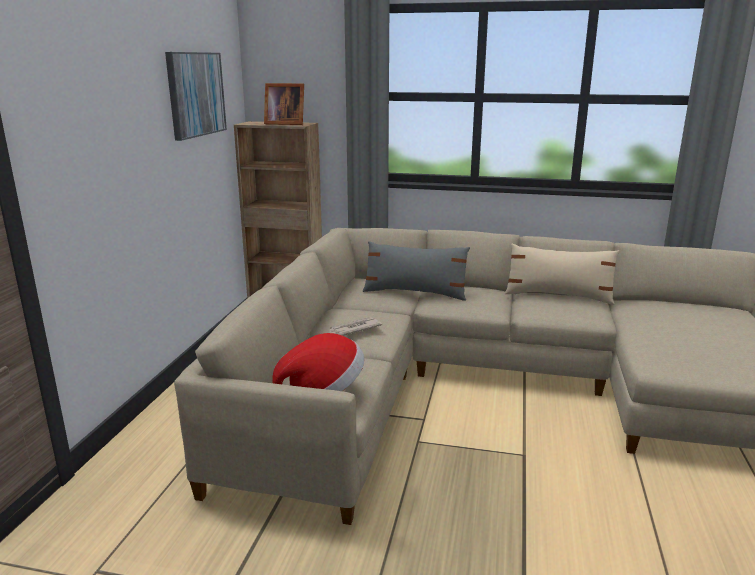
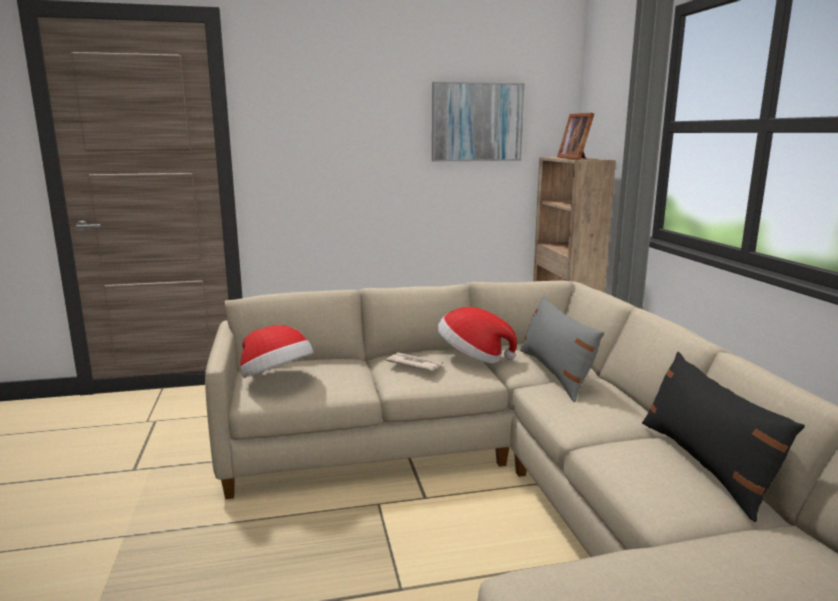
camera: 65 degrees right, 5 degrees down
beige pillow [505,243,619,304] -> black pillow [642,352,805,522]
none -> hat [437,307,517,364]

